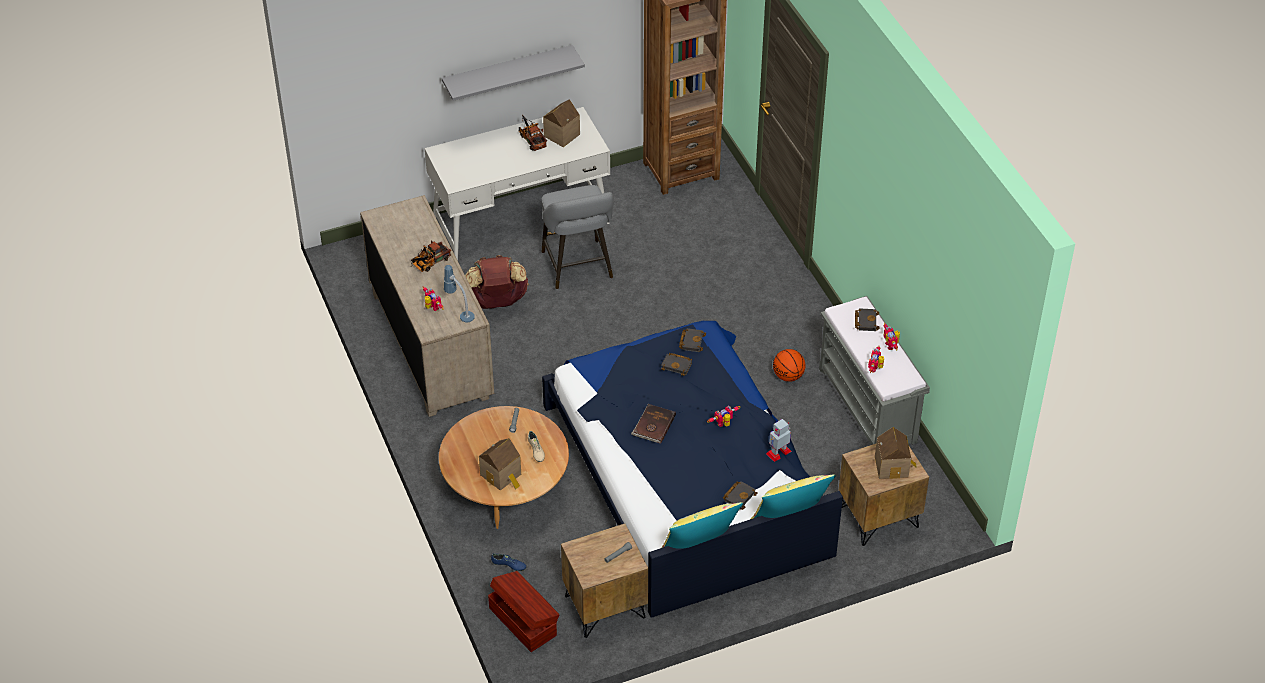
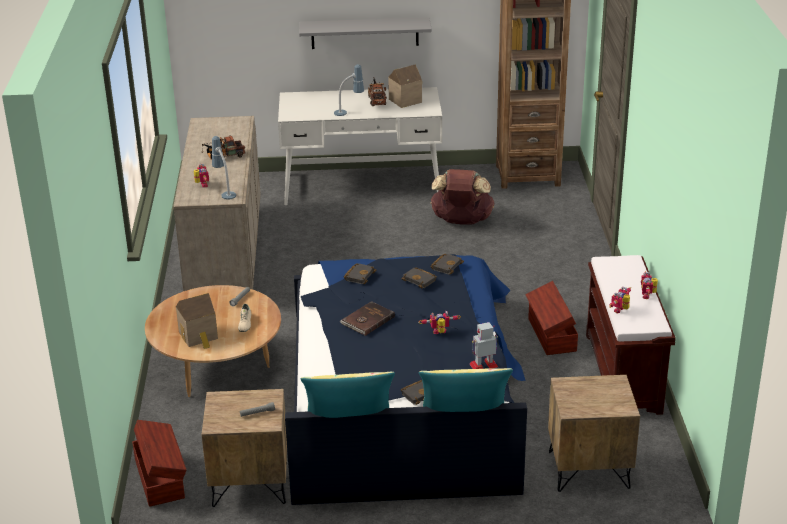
camera: 20 degrees right, 15 degrees down
brown backpack [465,255,529,309] -> brown backpack moved to [430,169,495,225]
blue shoe [491,553,526,571] -> none
grey stool [541,185,614,289] -> none
basketball [773,349,806,382] -> brown storage box [525,281,578,355]
grey bench [819,296,930,445] -> brown bench [586,255,675,415]
black book [855,308,879,331] -> black book moved to [344,263,377,284]
toy house [875,427,917,479] -> none
none -> table lamp [334,64,364,116]

